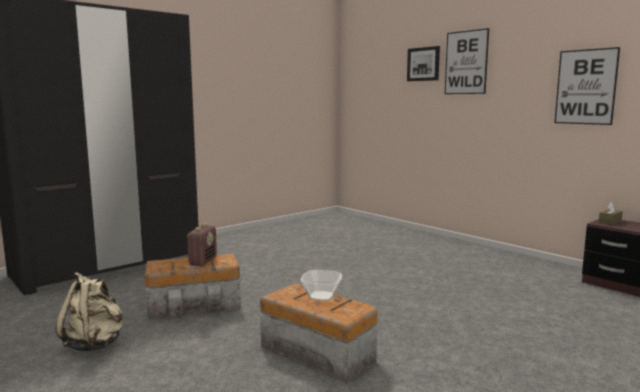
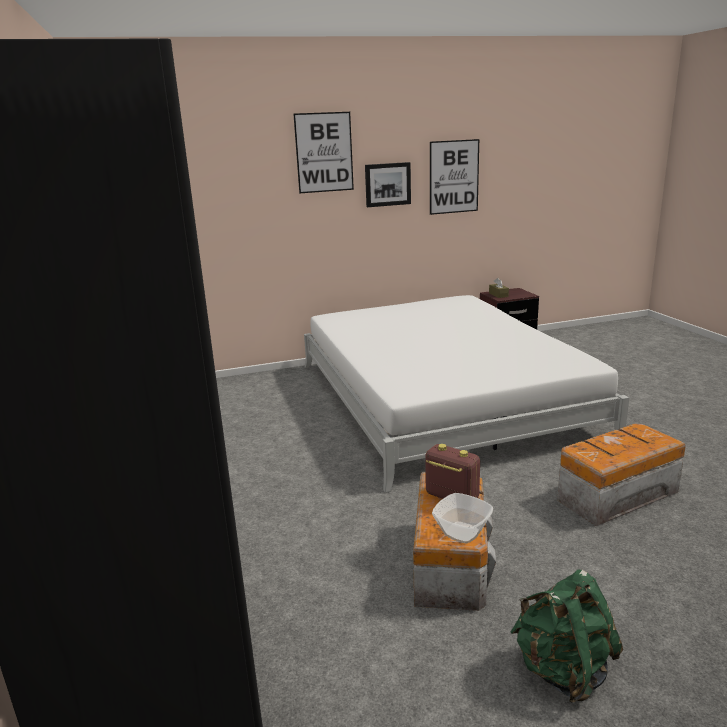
camera: 65 degrees left, 10 degrees up
beige backpack [56,272,123,352] -> green backpack [510,570,623,703]
bowl [300,270,342,301] -> bowl moved to [432,493,493,543]
picture [407,46,440,81] -> picture moved to [365,162,411,207]
none -> white bed [304,295,629,493]

